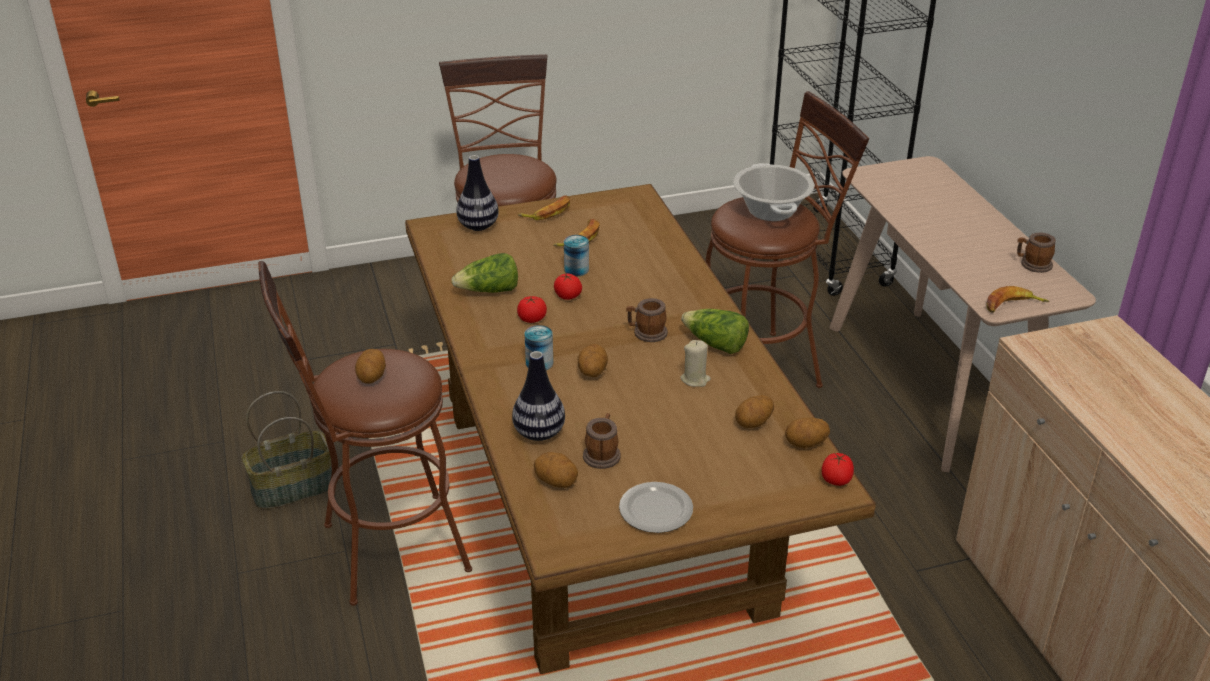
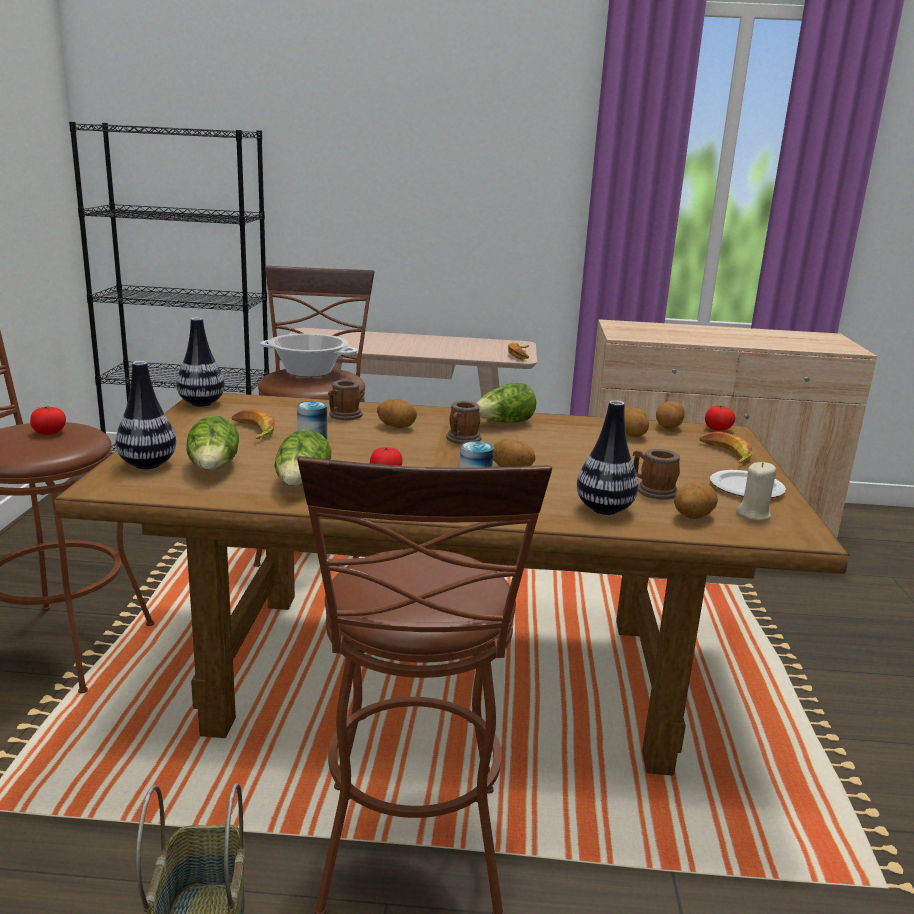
camera: 70 degrees left, 15 degrees down
potato [355,349,386,384] -> potato moved to [377,399,417,428]
banana [518,195,571,220] -> banana moved to [700,432,752,463]
tomato [554,273,582,300] -> tomato moved to [30,406,66,435]
beige candle [680,340,711,387] -> beige candle moved to [736,462,777,520]
mug [1017,233,1056,273] -> mug moved to [328,380,363,420]
none -> vase [176,318,225,407]
none -> lettuce [186,416,239,470]

